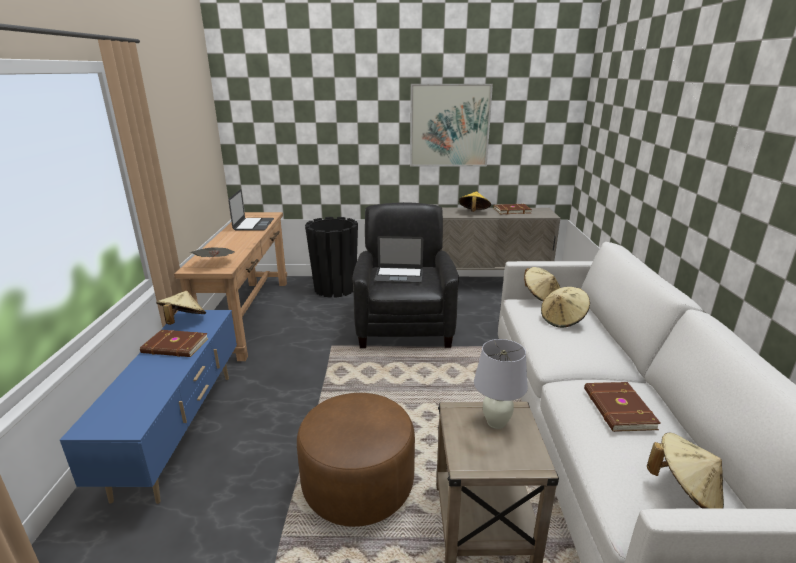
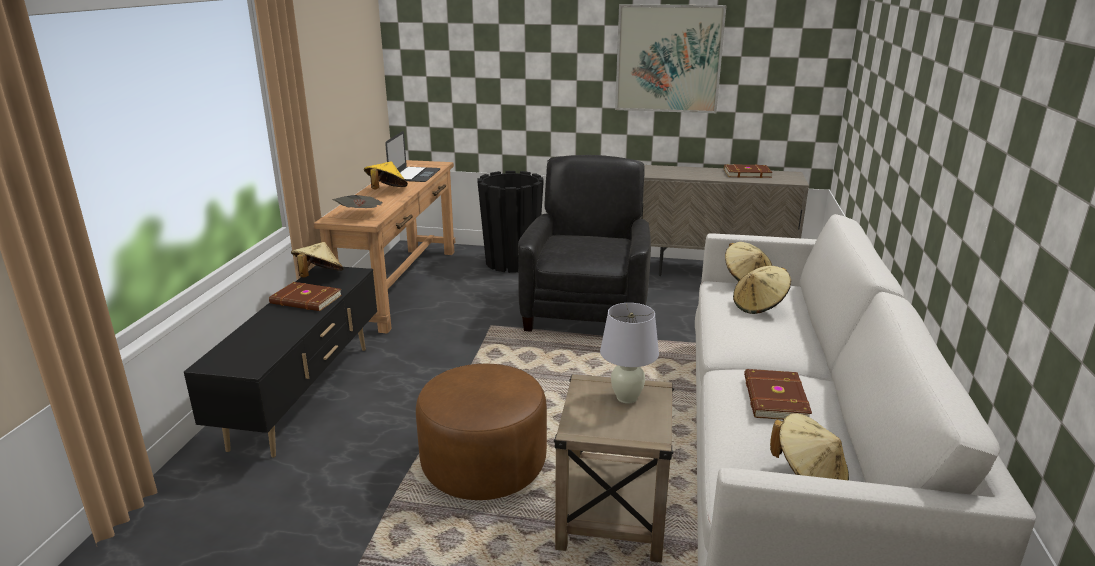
camera: 10 degrees right, 0 degrees up
blue tv stand [60,310,237,504] -> black tv stand [184,265,377,458]
laptop [374,236,423,283] -> none
yellow hat [459,191,491,212] -> yellow hat moved to [364,161,408,189]

